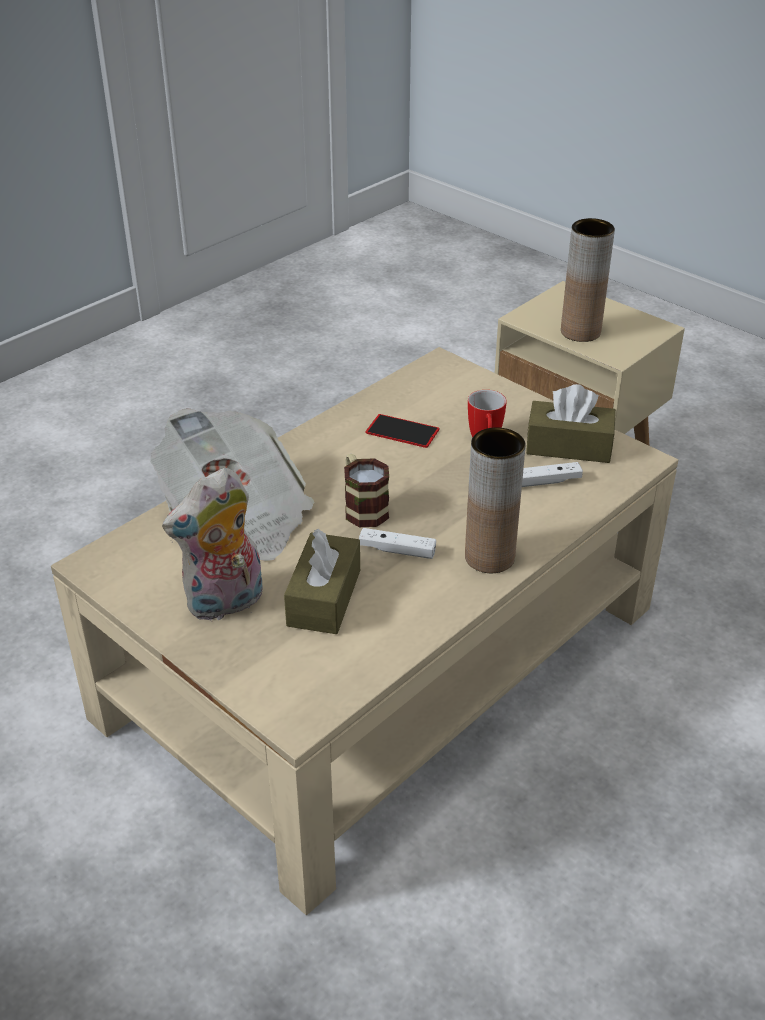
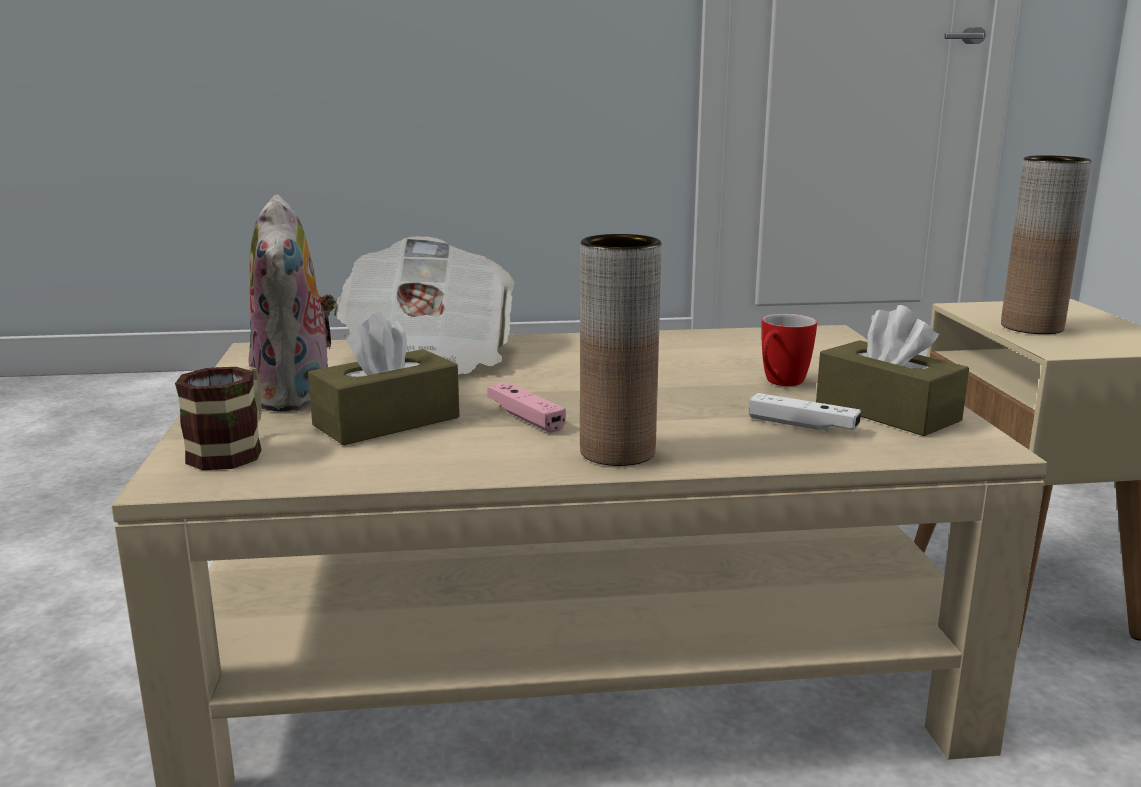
camera: 40 degrees right, 20 degrees down
plush toy [162,467,263,620] -> plush toy turned 105 degrees counterclockwise [249,194,337,412]
mug [344,454,389,527] -> mug moved to [175,366,262,470]
white game controller [359,528,436,559] -> pink game controller [487,382,566,433]
phone [365,414,440,448] -> none

